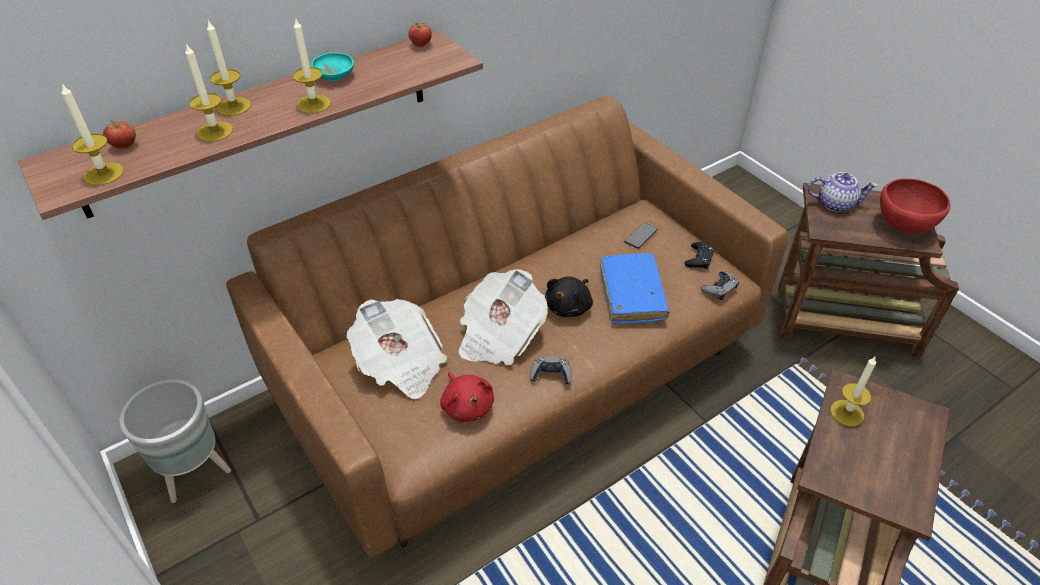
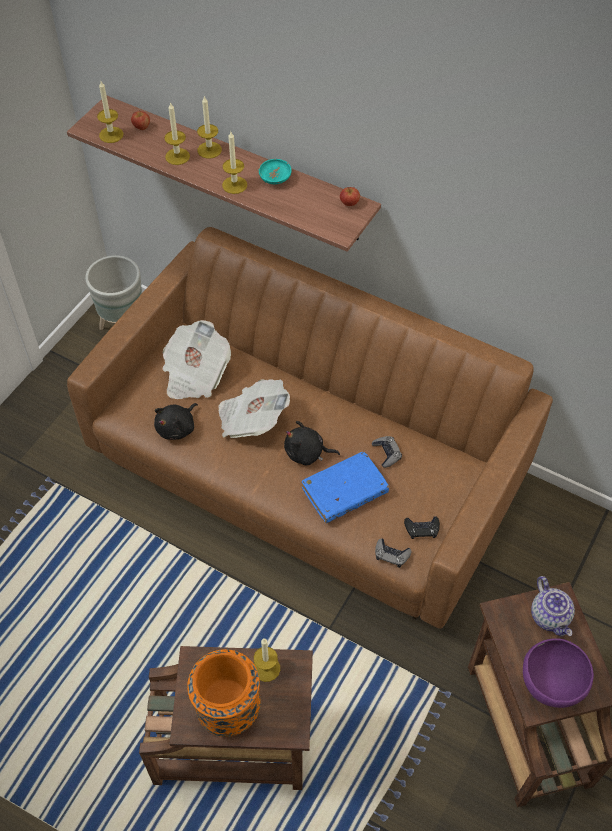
camera: 65 degrees right, 10 degrees up
red plush toy [440,372,494,422] -> black plush toy [154,403,198,440]
grey game controller [530,356,572,384] -> grey game controller moved to [372,436,402,468]
phone [625,222,658,249] -> none
red bowl [880,178,950,233] -> purple bowl [523,639,594,708]
none -> orange vase [187,649,261,737]

